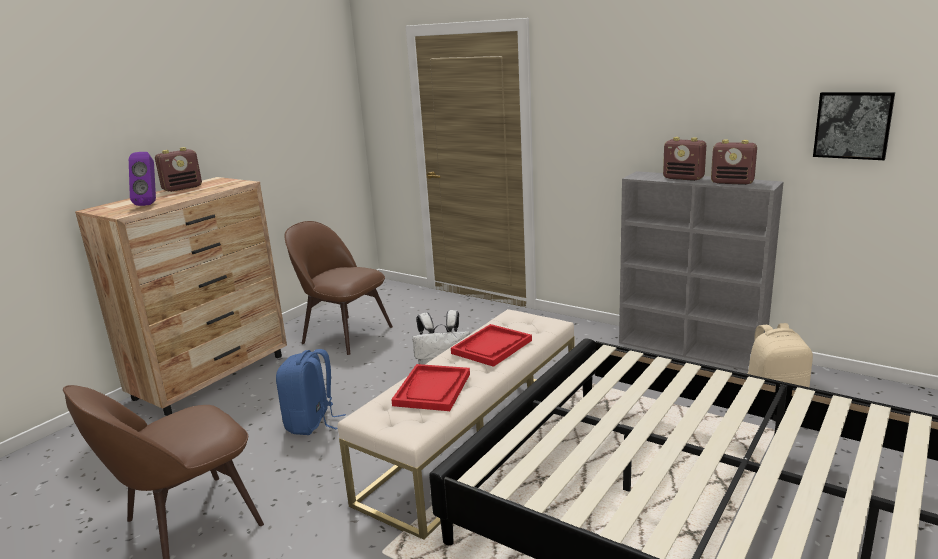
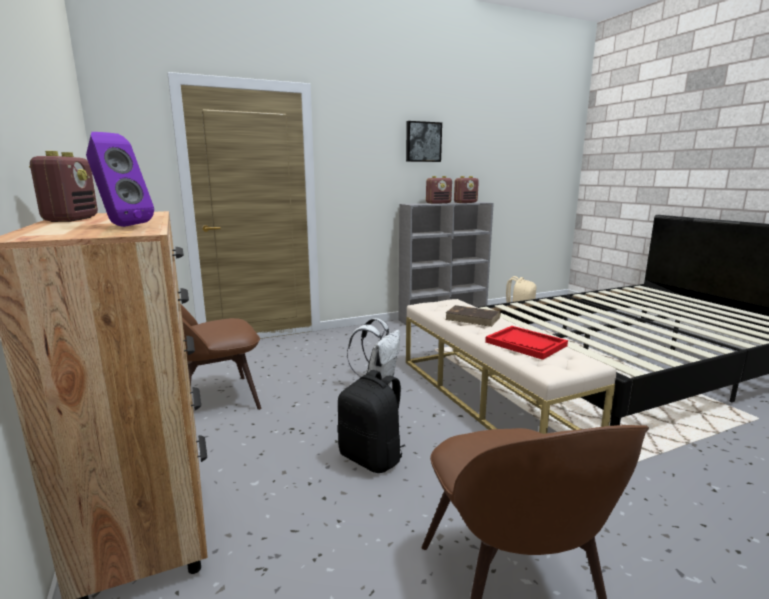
camera: 60 degrees left, 5 degrees down
blue backpack [276,349,346,435] -> black backpack [337,370,405,473]
red tray [451,324,532,367] -> brown book [445,305,501,327]
picture [813,92,895,160] -> picture moved to [406,121,442,162]

